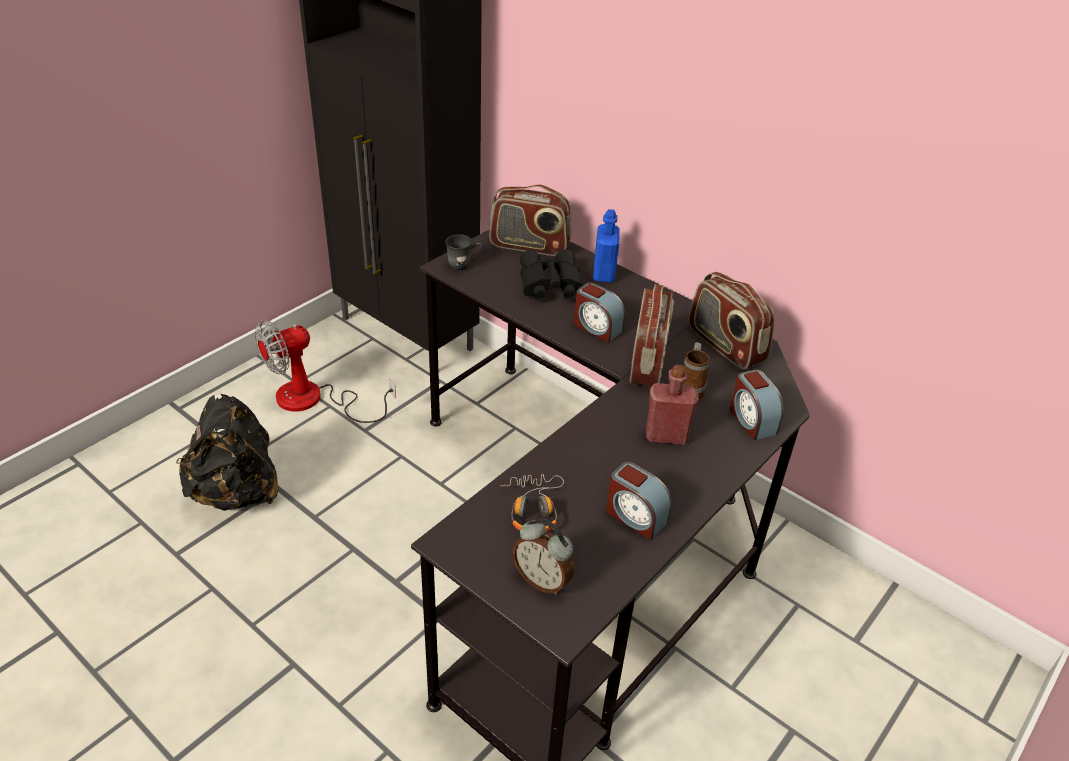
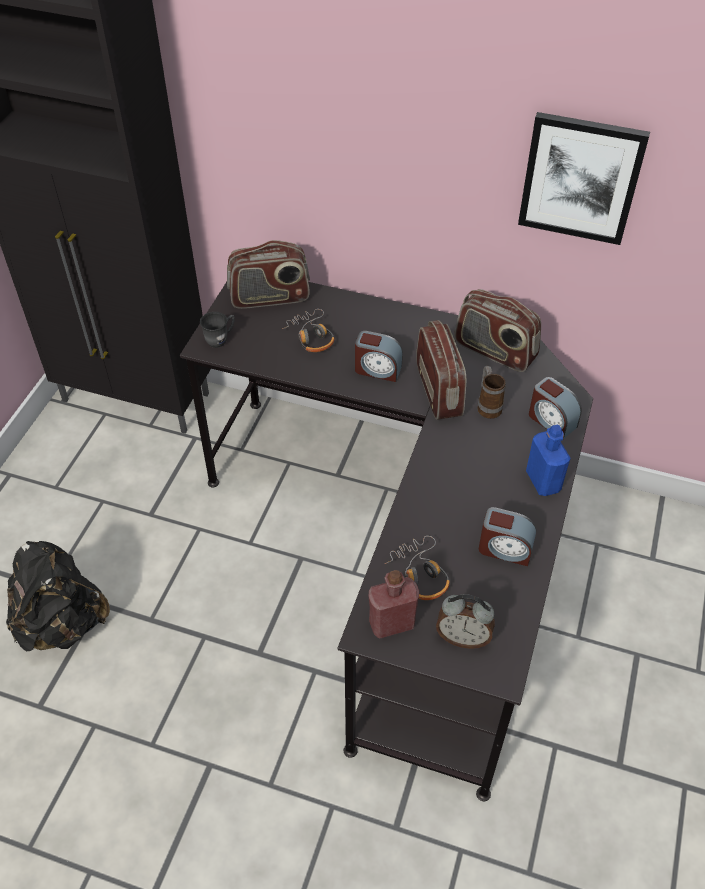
camera: 20 degrees left, 10 degrees up
fan [255,320,396,423] -> none
black binoculars [520,249,583,301] -> headphones [282,309,334,352]
blue bottle [593,209,620,283] -> blue bottle moved to [526,424,570,496]
red bottle [646,365,699,445] -> red bottle moved to [368,570,419,639]
none -> picture [518,112,650,245]

